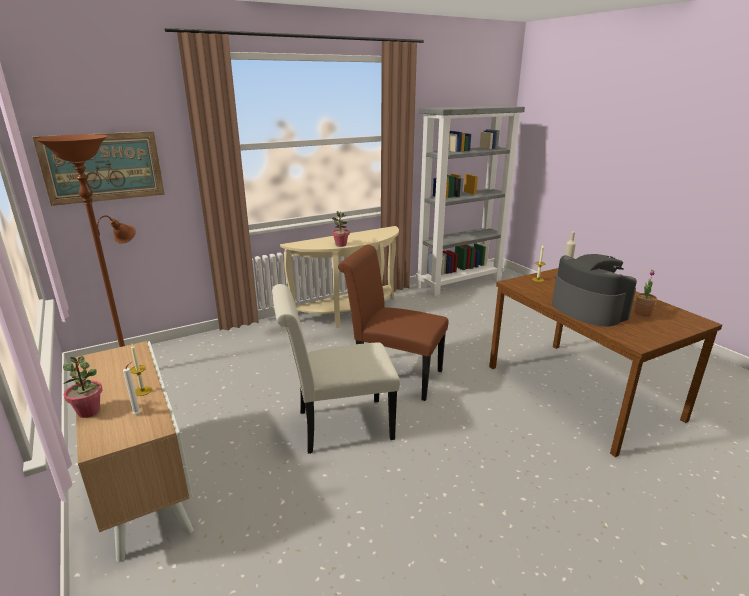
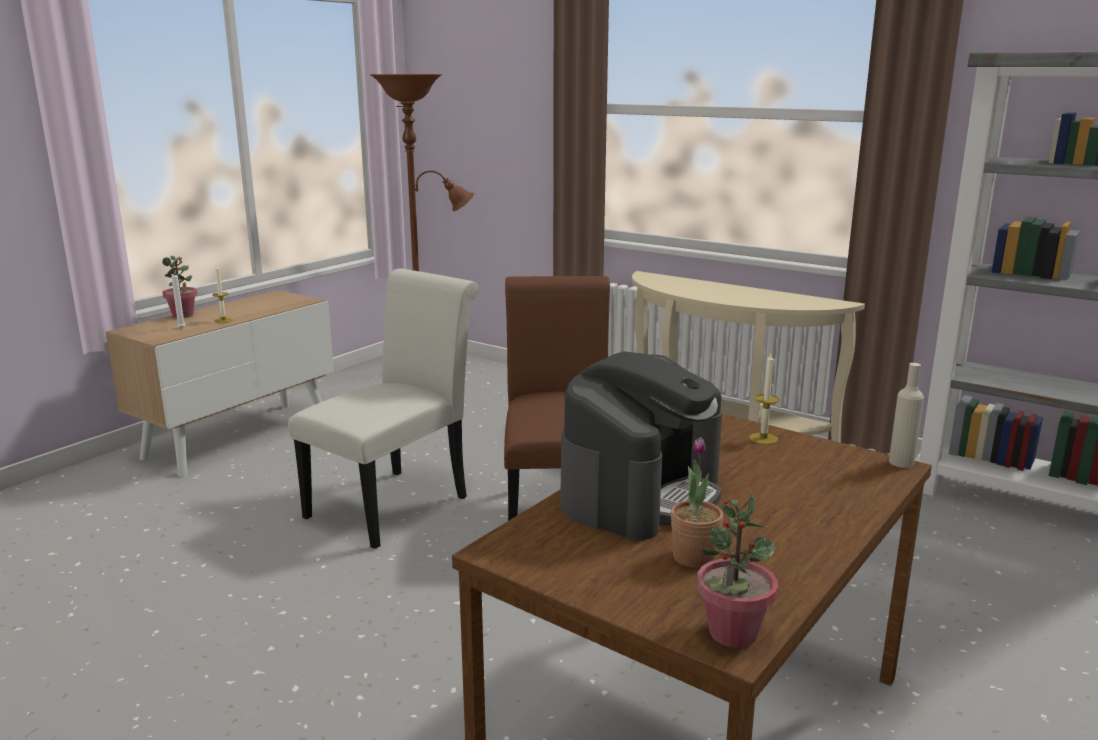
camera: 65 degrees right, 5 degrees down
picture [33,131,165,206] -> none
white chair [272,284,400,454] -> white chair turned 75 degrees clockwise [288,269,478,549]
potted plant [332,211,350,247] -> potted plant moved to [697,490,778,648]

